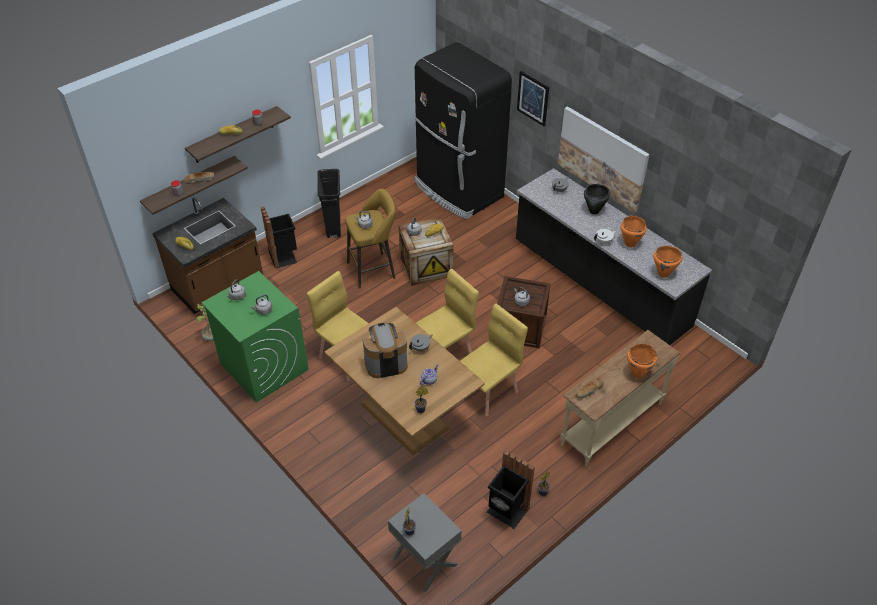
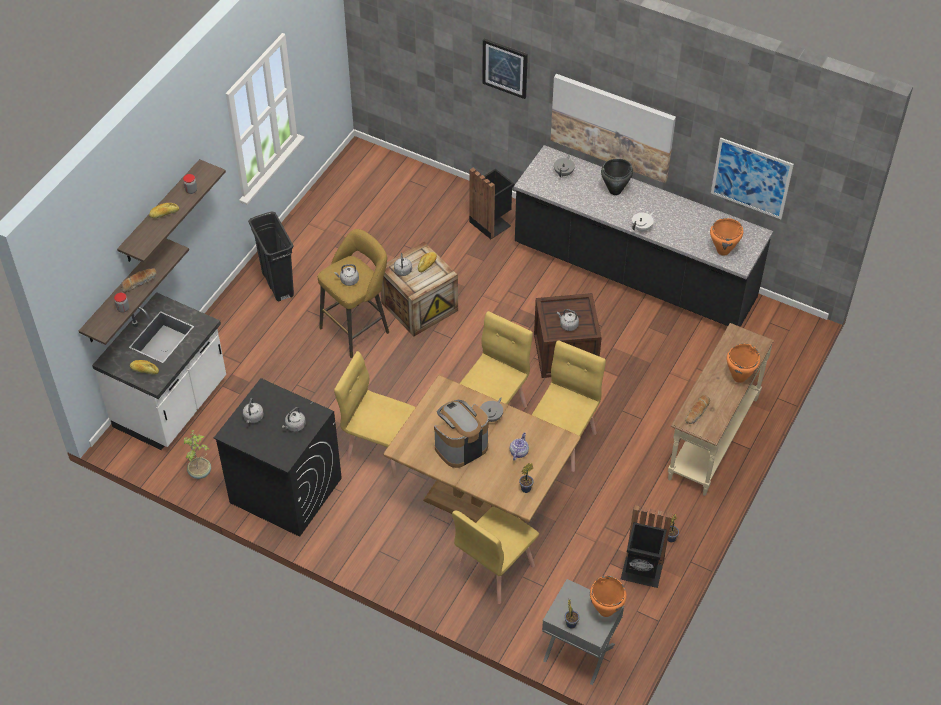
camera: 20 degrees left, 5 degrees up
brown counter [152,197,263,314] -> white counter [92,292,226,450]
green washing machine [201,271,309,403] -> black washing machine [214,378,342,537]
black trash can [261,206,297,269] -> black trash can moved to [469,168,514,239]
black fridge [415,42,512,219] -> none
orange cooking pot [621,215,647,247] -> orange cooking pot moved to [590,576,627,617]
none -> yellow chair [452,506,539,604]
none -> picture [711,138,794,219]

